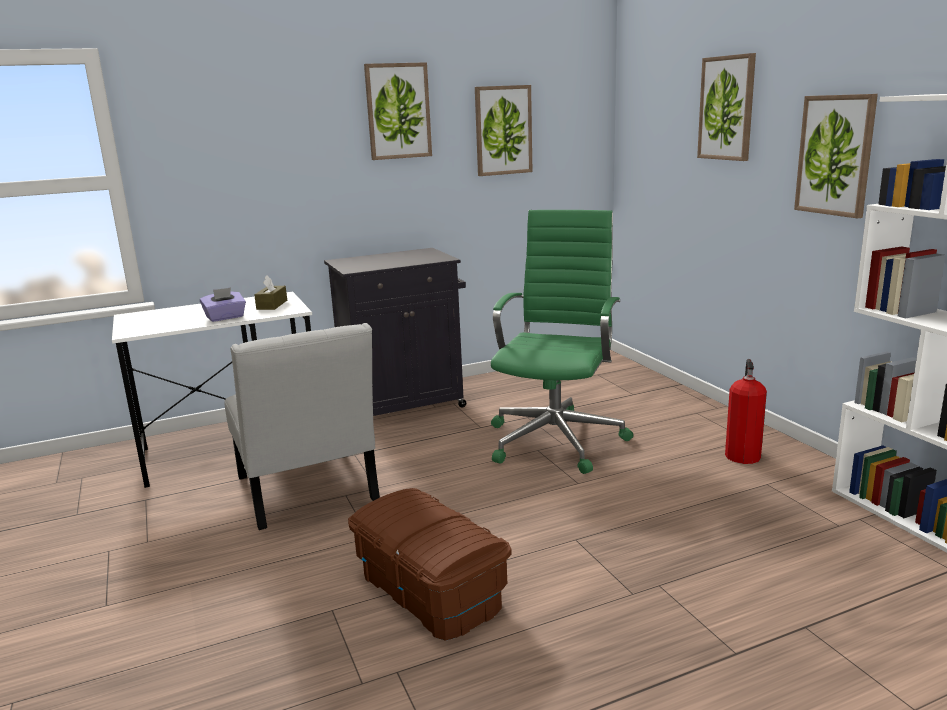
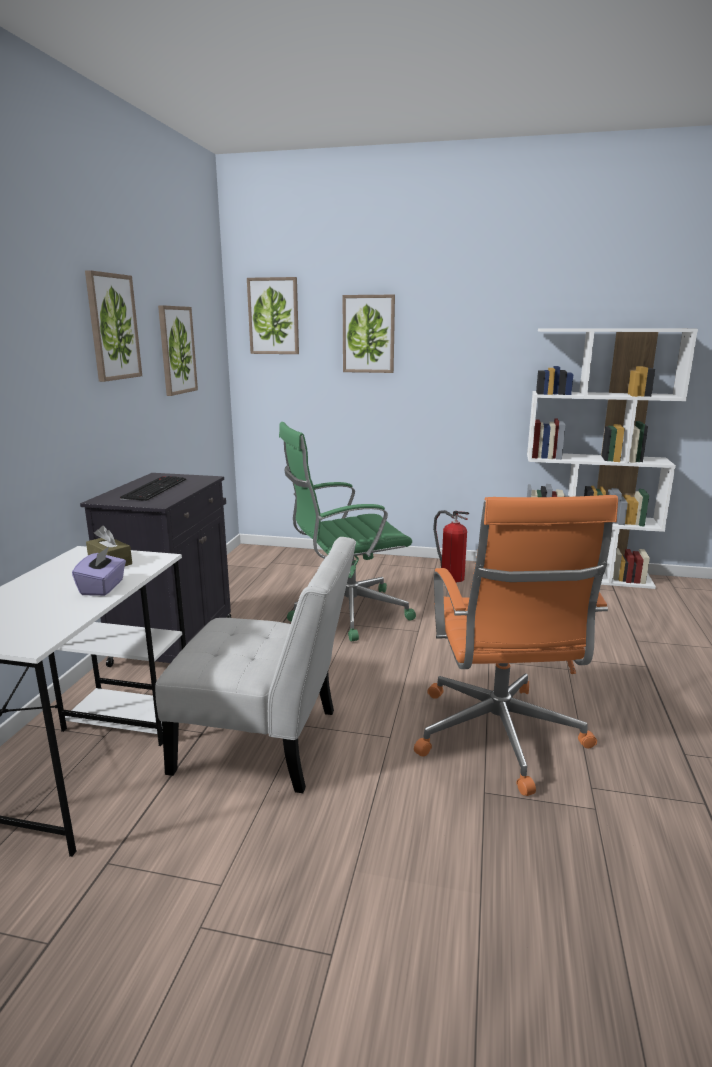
camera: 55 degrees left, 0 degrees up
brown storage box [348,488,512,641] -> orange office chair [414,495,618,796]
green office chair [491,210,633,474] -> green office chair turned 75 degrees counterclockwise [279,422,416,641]
picture [794,94,878,219] -> picture moved to [247,277,299,354]
none -> keyboard [120,476,186,501]

